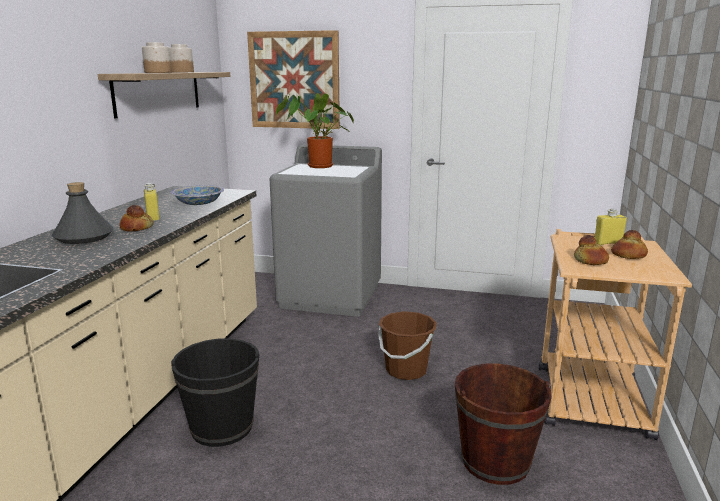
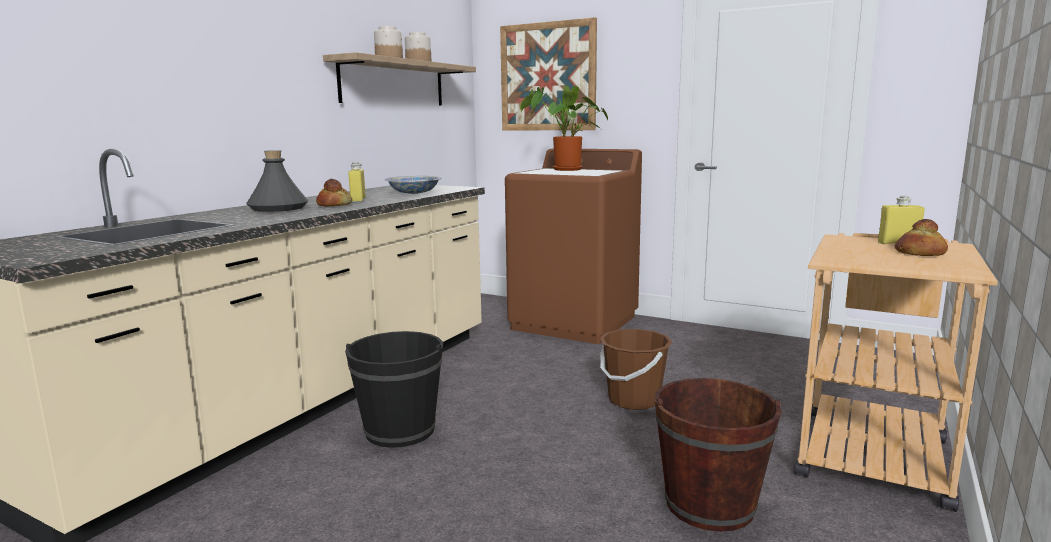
camera: 15 degrees right, 5 degrees down
grey washing machine [270,144,382,317] -> brown washing machine [505,148,642,344]
bread [574,235,609,265] -> none

